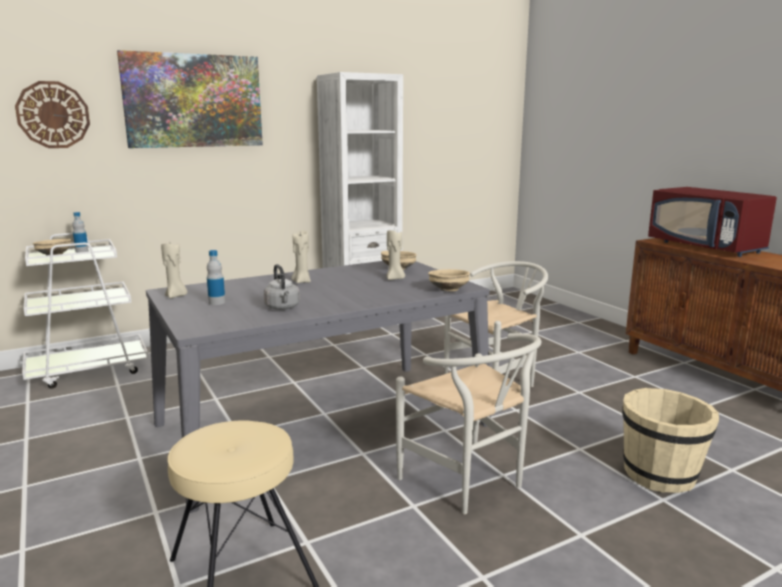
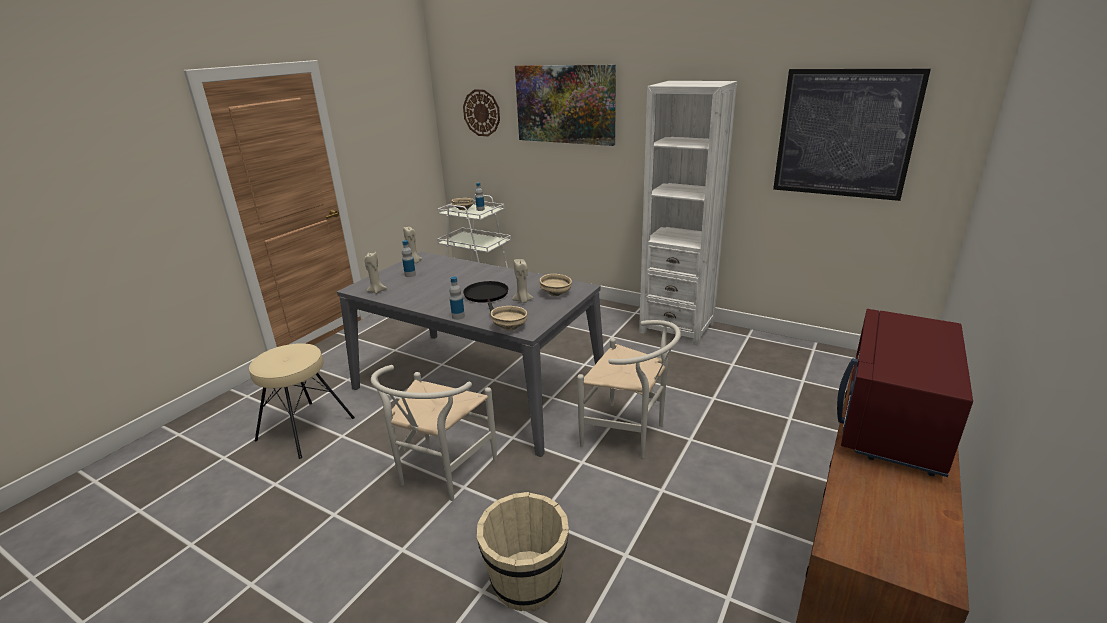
camera: 60 degrees right, 10 degrees up
grey kettle [264,264,300,310] -> none
beige candle [291,230,311,283] -> beige candle moved to [365,252,387,294]
none -> bottle [449,277,465,320]
none -> black frying pan [463,281,509,313]
none -> picture [773,69,931,201]

